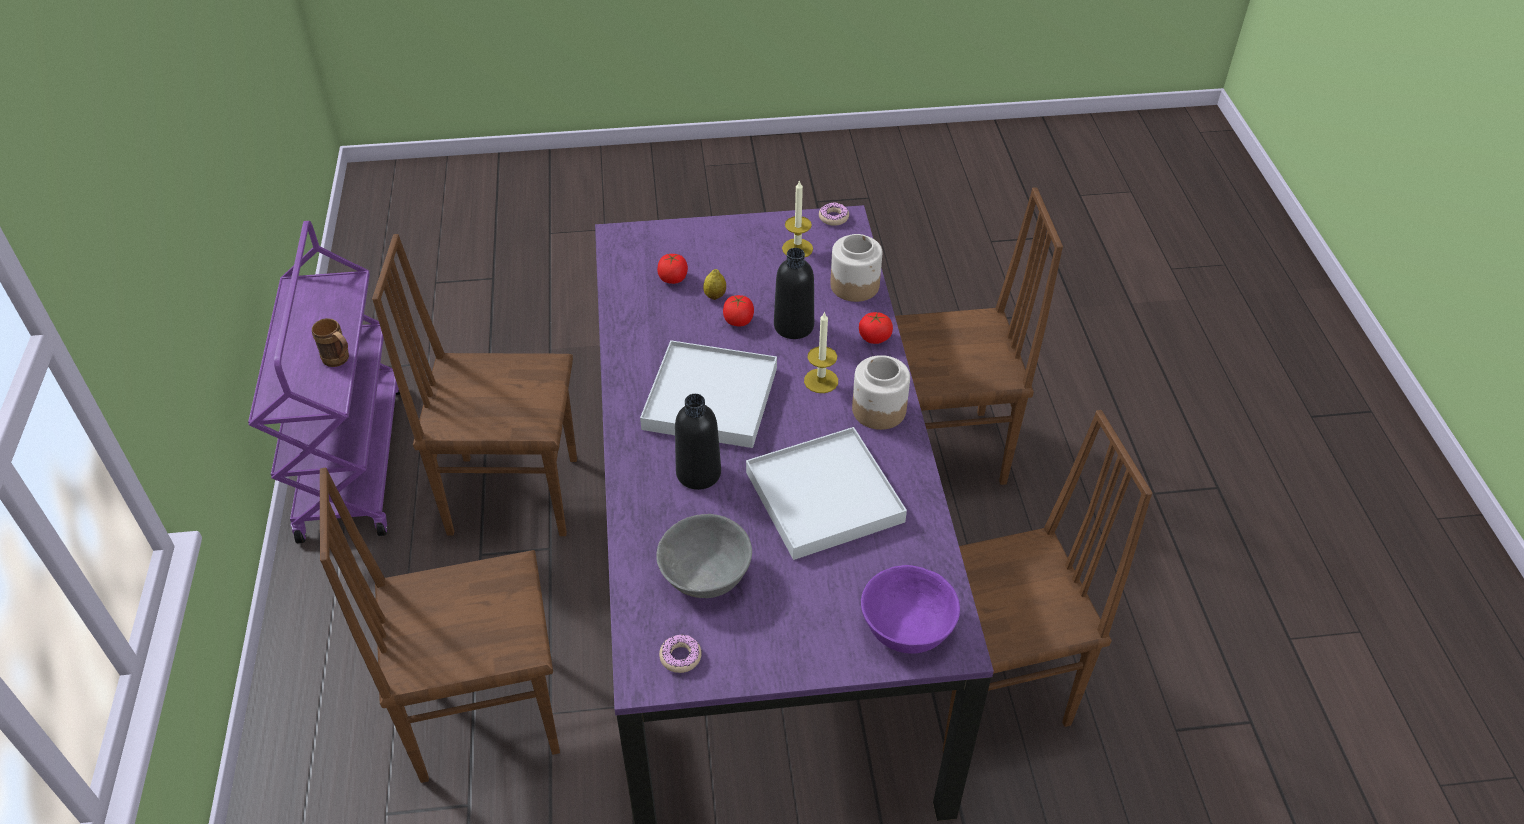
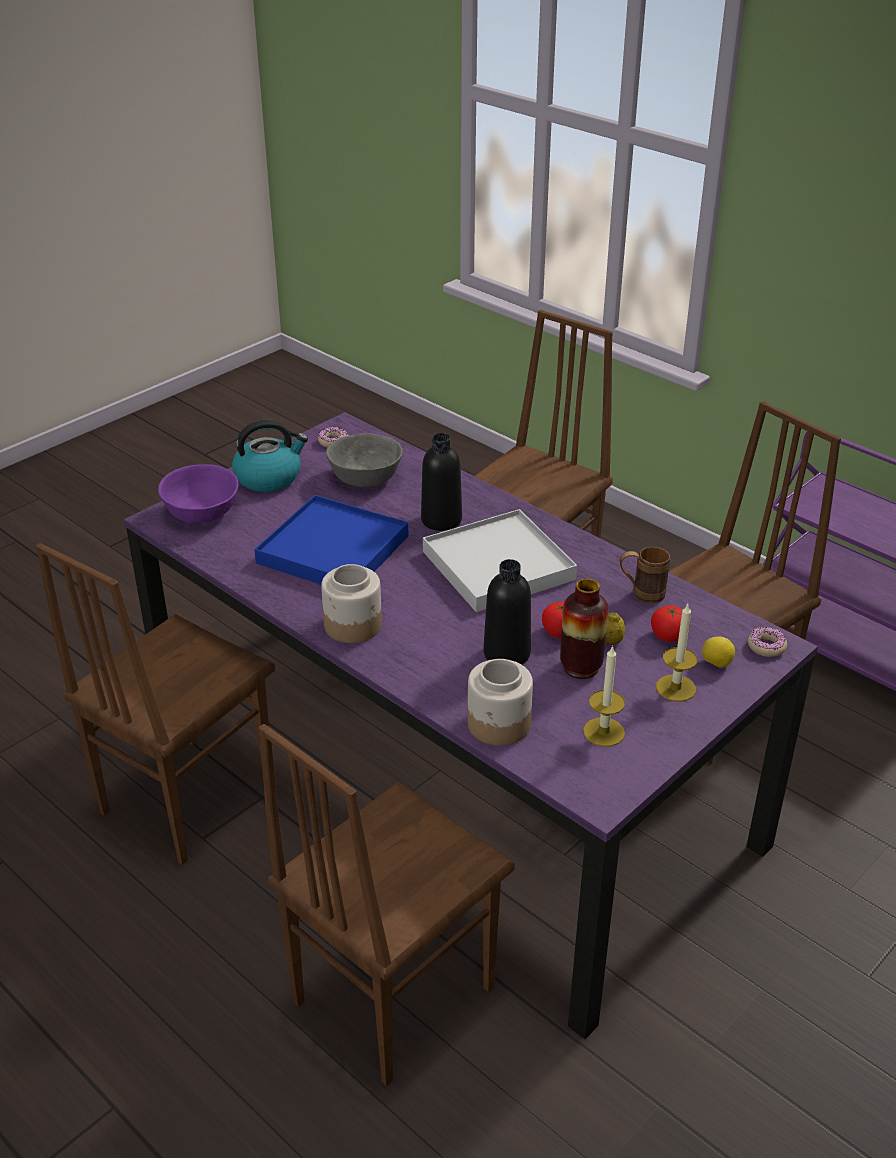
camera: 140 degrees right, 10 degrees down
brown mug [312,318,349,367] -> brown mug moved to [620,547,670,604]
white tray [746,427,907,560] -> blue tray [254,495,409,584]
candle [804,311,838,393] -> candle moved to [656,604,697,702]
donut [819,202,849,226] -> donut moved to [748,627,787,657]
tomato [859,312,893,344] -> none
none -> kettle [232,419,308,492]
none -> vase [560,578,608,679]
none -> lemon [702,636,735,668]

